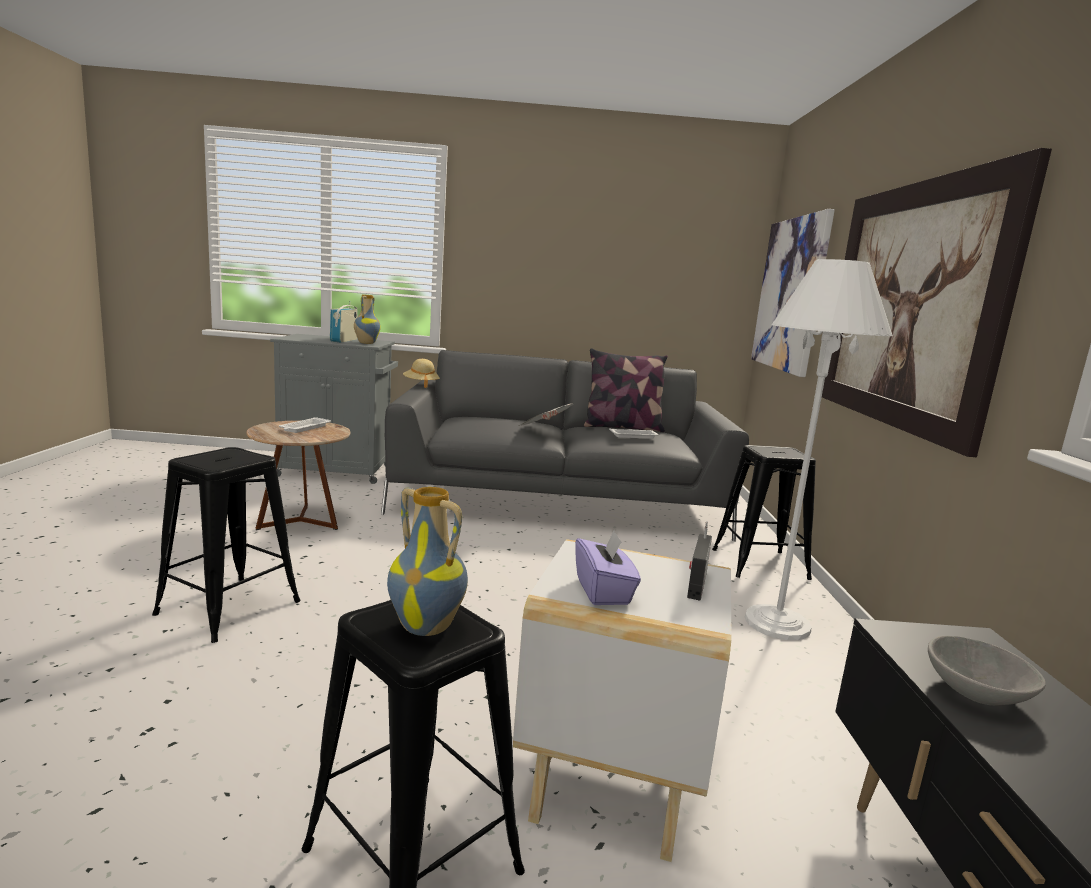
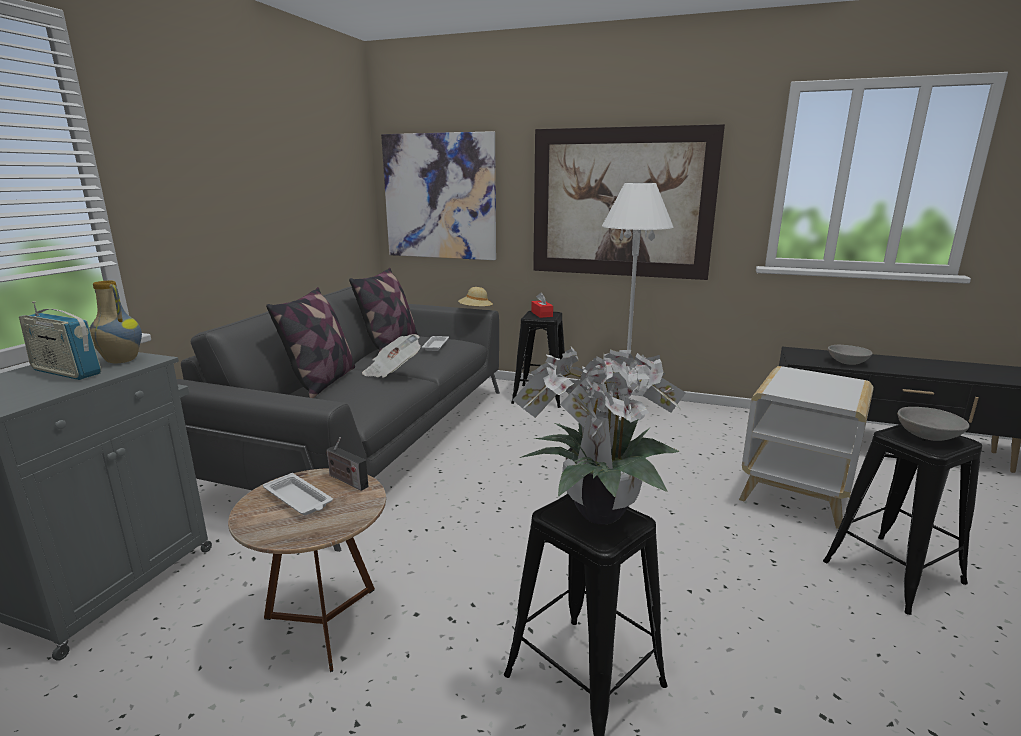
camera: 70 degrees left, 5 degrees up
vase [387,487,468,636] -> grey bowl [898,407,970,441]
beige hat [403,359,440,388] -> beige hat moved to [458,287,493,306]
purple tissue box [575,530,641,605] -> none
radio [687,521,712,601] -> radio moved to [326,437,369,491]
none -> pillow [266,287,355,398]
none -> potted plant [513,346,686,525]
none -> red tissue box [531,292,553,318]

